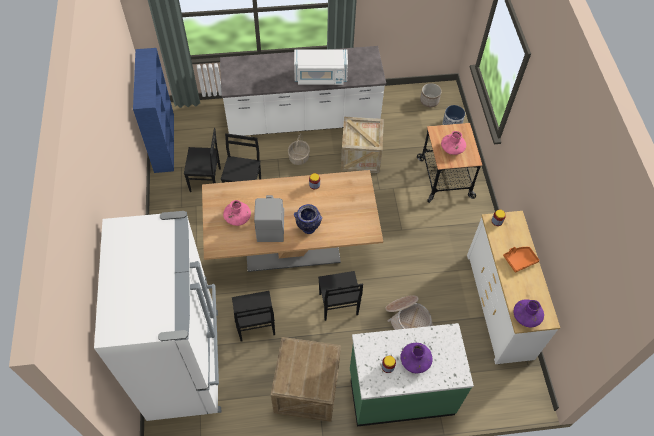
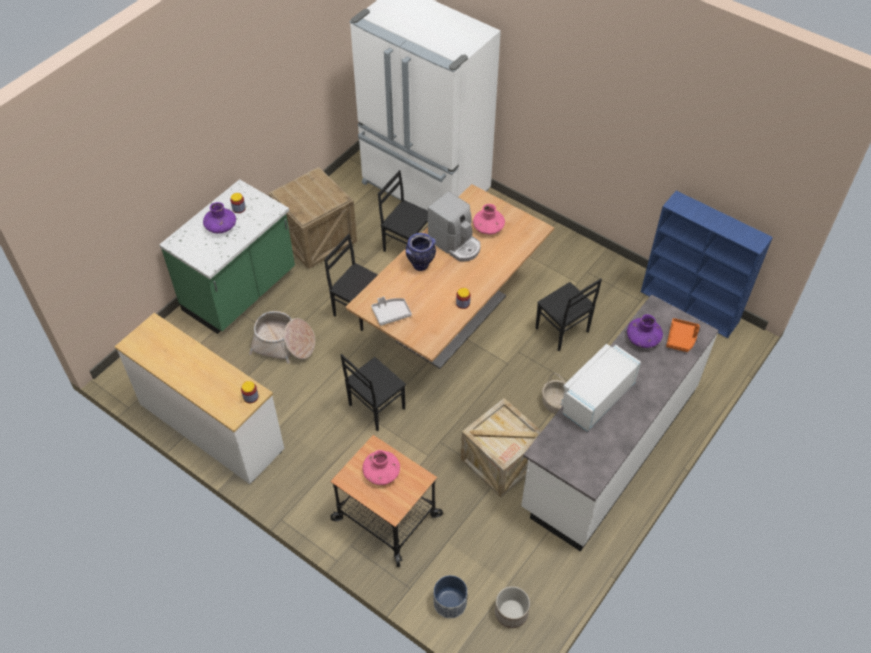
camera: 135 degrees right, 5 degrees down
black chair [184,128,221,192] -> black chair moved to [341,354,406,431]
orange tray [503,247,539,273] -> orange tray moved to [666,318,700,352]
purple vase [514,299,544,327] -> purple vase moved to [627,314,663,348]
none -> grey tray [371,296,412,326]

